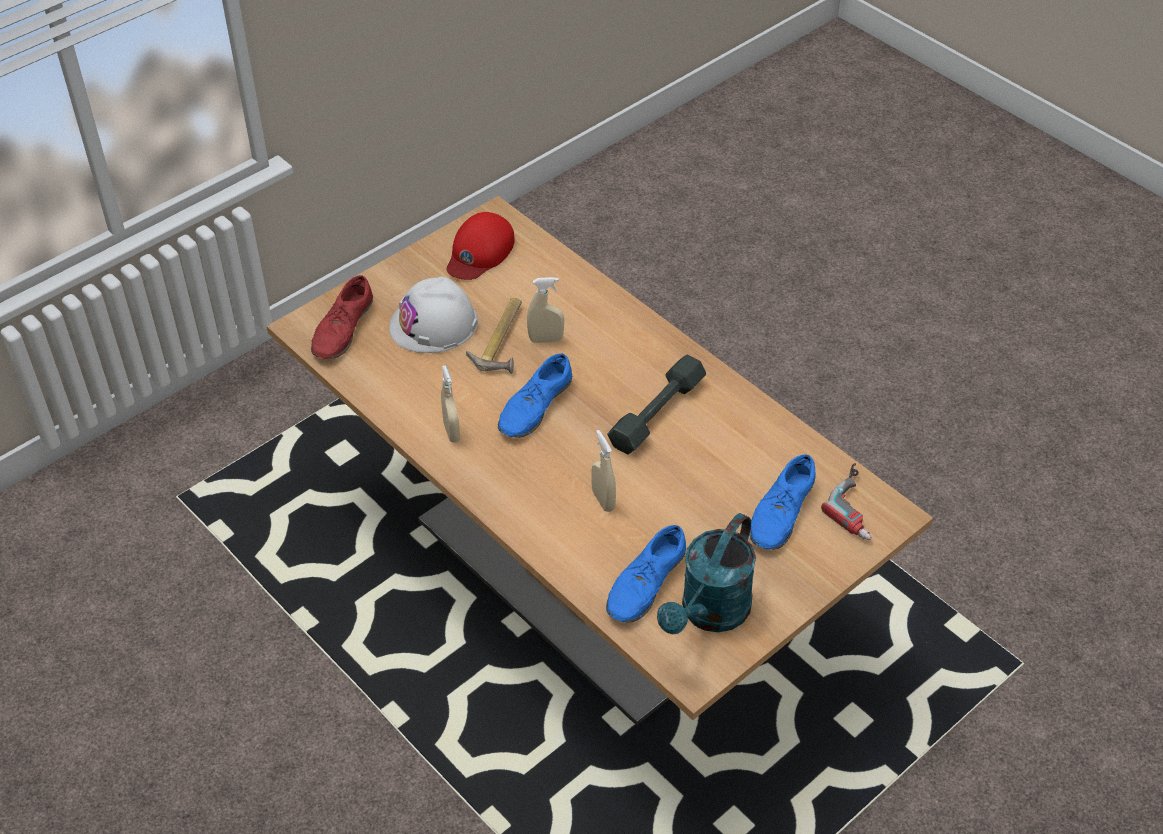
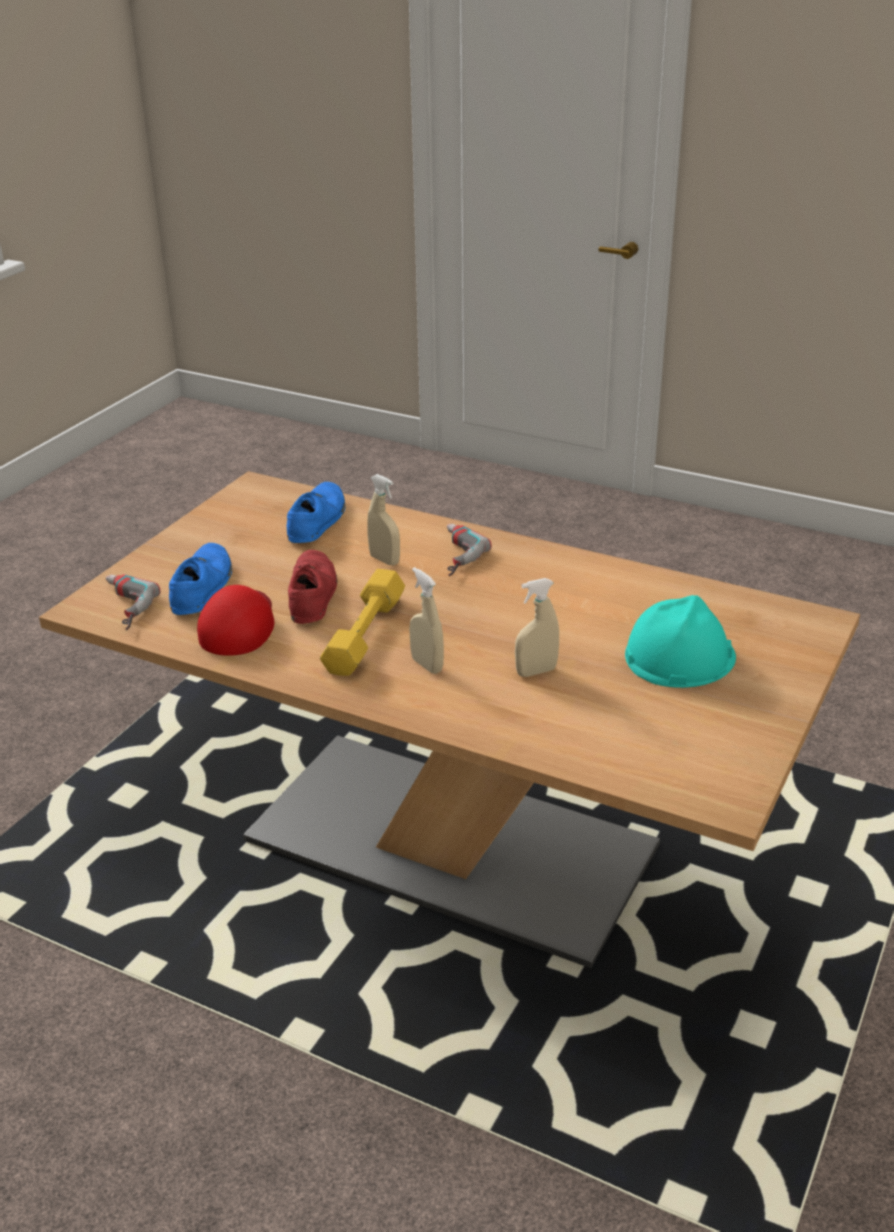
camera: 160 degrees right, 15 degrees down
red shoe [311,275,373,359] -> red shoe moved to [288,550,338,624]
white hard hat [389,276,478,353] -> turquoise hard hat [625,595,736,688]
beige spray bottle [441,365,460,443] -> beige spray bottle moved to [409,567,444,674]
red cap [447,212,515,280] -> red cap moved to [197,585,274,656]
hammer [466,298,522,374] -> none
blue shoe [498,353,572,438] -> none
grey dumbbell [607,354,706,455] -> yellow dumbbell [320,569,405,676]
turquoise watering can [657,513,756,634] -> none
none -> power drill [447,524,492,576]

